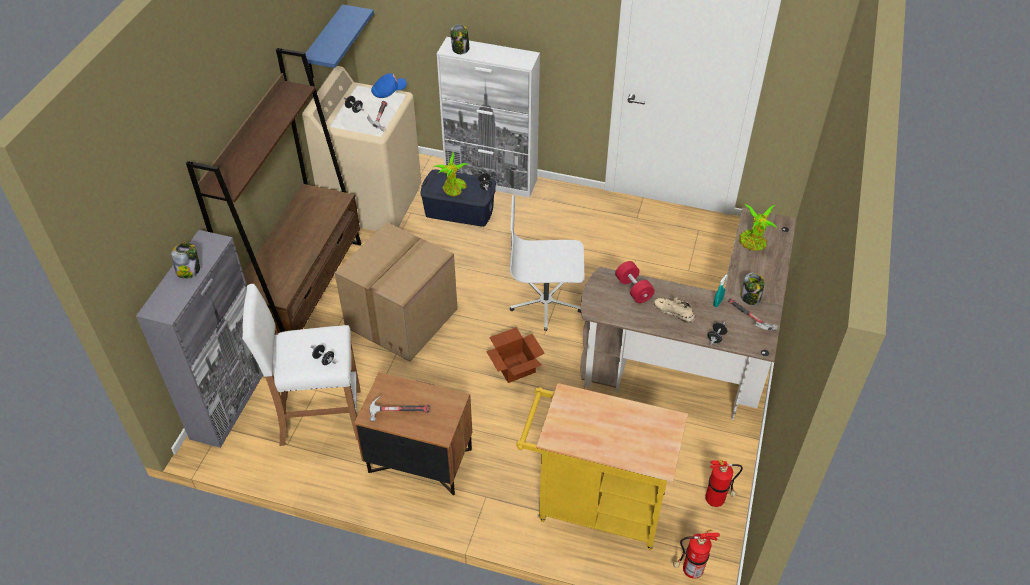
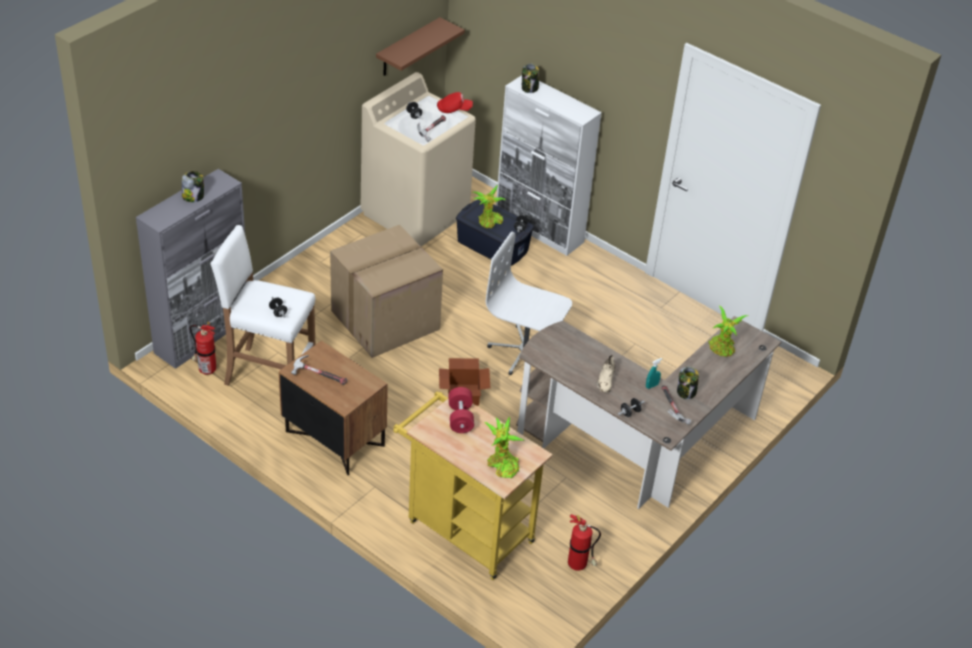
camera: 20 degrees right, 5 degrees down
brown bookcase [186,48,361,333] -> none
blue shelf [302,4,374,78] -> brown shelf [376,17,465,76]
blue cap [371,73,407,98] -> red cap [437,92,473,113]
red dumbbell [615,261,655,303] -> red dumbbell moved to [448,387,474,433]
beige shoe [654,297,695,323] -> beige shoe turned 135 degrees counterclockwise [597,355,615,393]
fire extinguisher [673,530,720,579] -> fire extinguisher moved to [190,322,216,375]
none -> potted plant [484,416,524,478]

